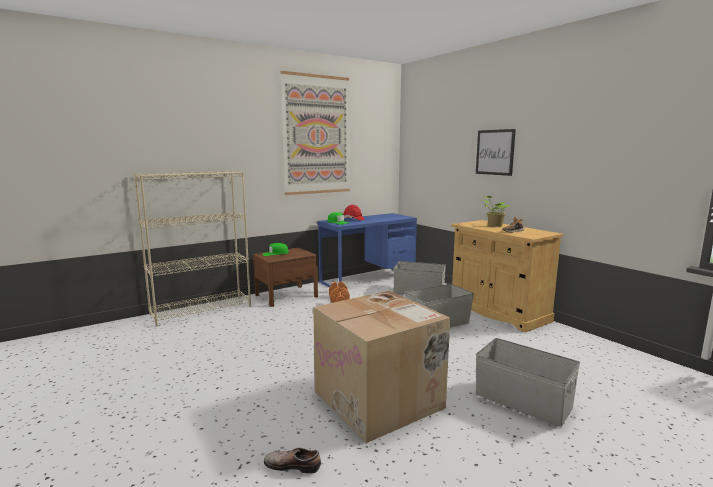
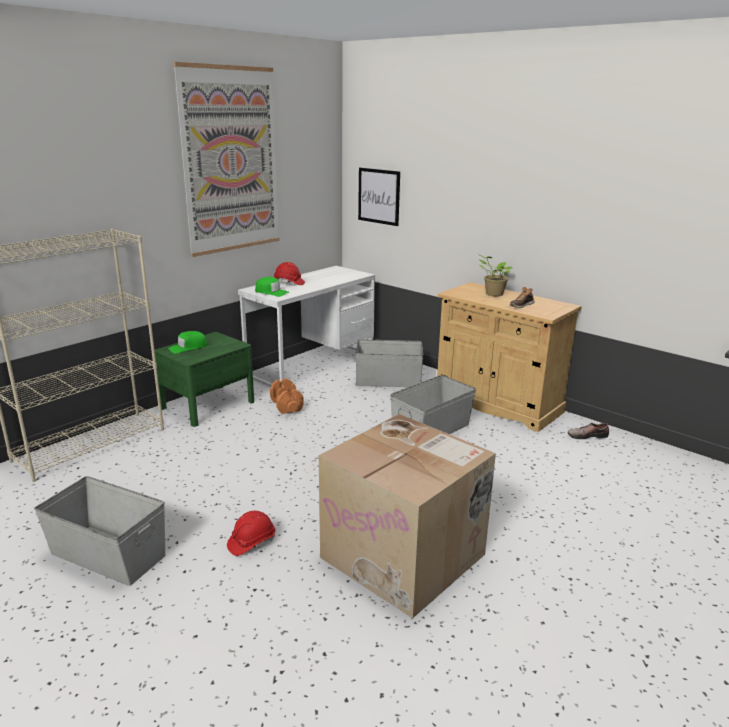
camera: 15 degrees left, 10 degrees up
brown nightstand [253,248,318,307] -> green nightstand [155,332,254,427]
shoe [264,447,321,474] -> shoe moved to [568,423,609,439]
blue desk [317,213,417,287] -> white desk [238,266,375,387]
picture [476,129,516,176] -> picture moved to [358,168,400,226]
grey storage box [476,338,580,427] -> grey storage box moved to [34,476,165,586]
none -> red hard hat [227,511,276,556]

